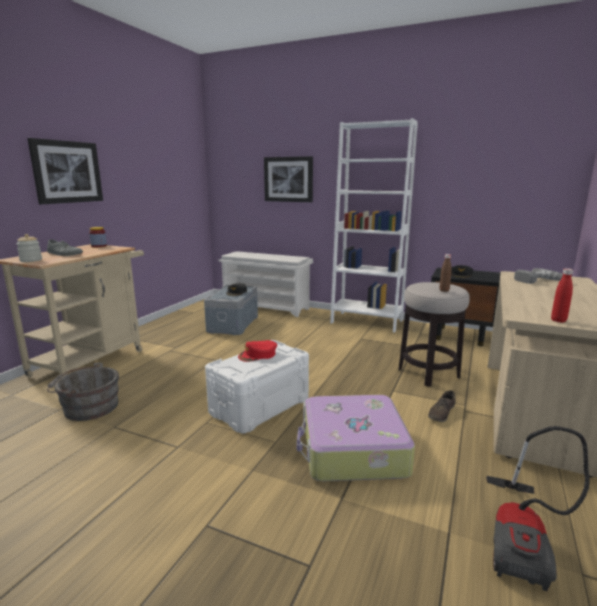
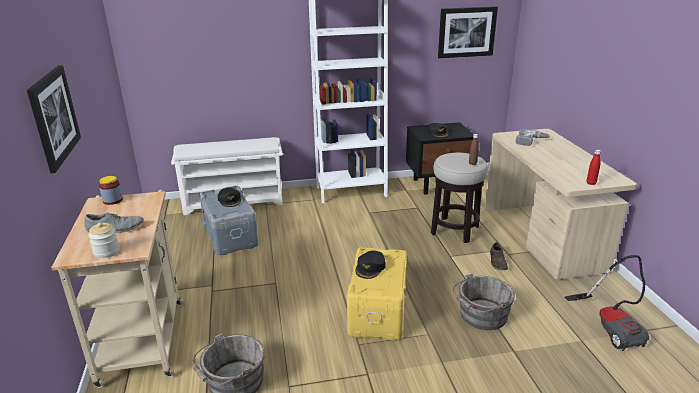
camera: 35 degrees left, 10 degrees up
white storage box [205,340,309,434] -> yellow storage box [347,248,407,341]
red cap [238,340,277,362] -> black cap [355,251,386,279]
picture [264,156,313,202] -> picture moved to [438,6,498,58]
suitcase [297,395,415,481] -> grey bucket [453,273,515,330]

